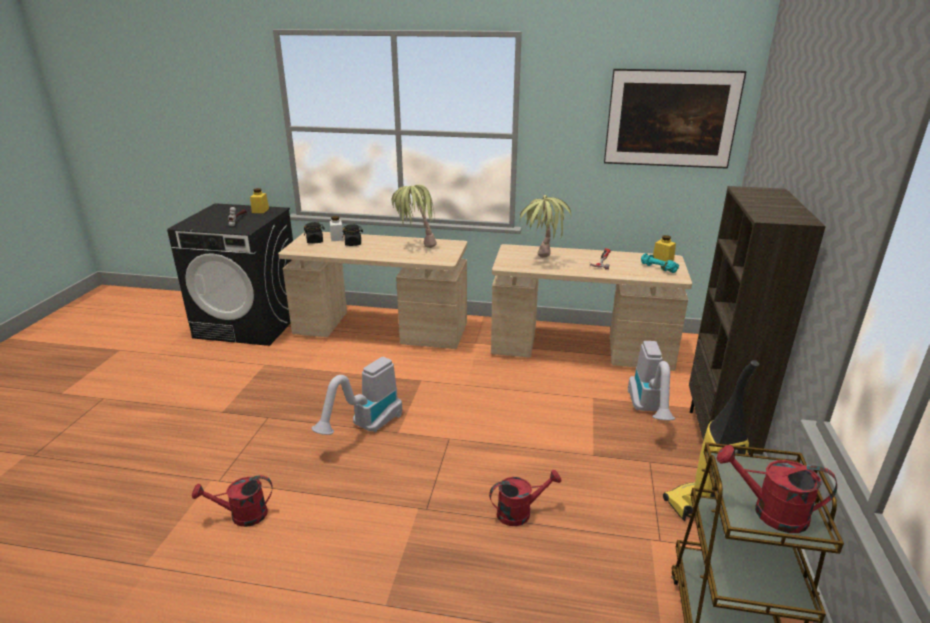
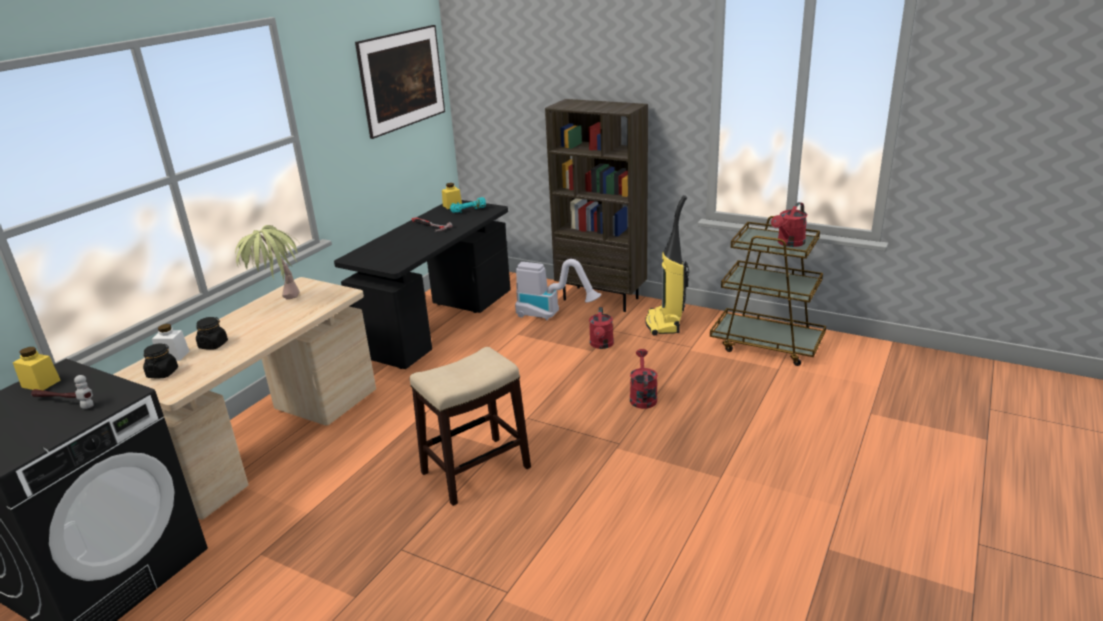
camera: 70 degrees left, 0 degrees up
red watering can [192,475,272,527] -> red watering can moved to [589,307,614,349]
vacuum cleaner [311,357,402,435] -> stool [409,347,531,506]
beige desk [491,244,692,371] -> black desk [334,200,511,369]
potted plant [520,195,571,258] -> none

